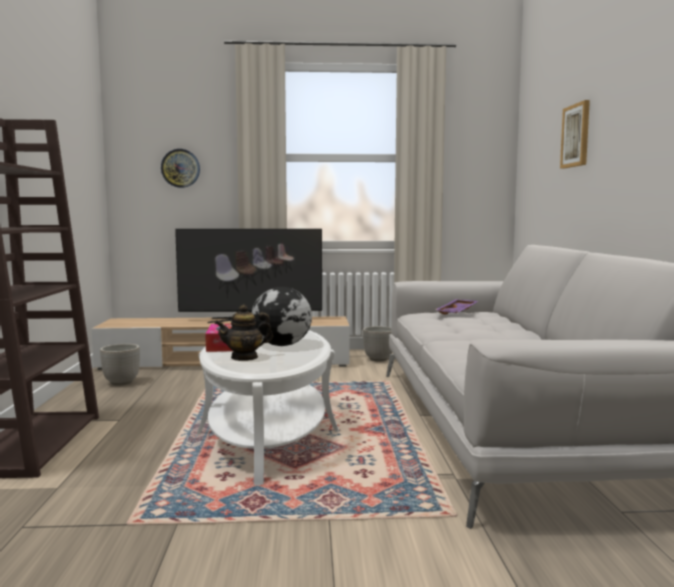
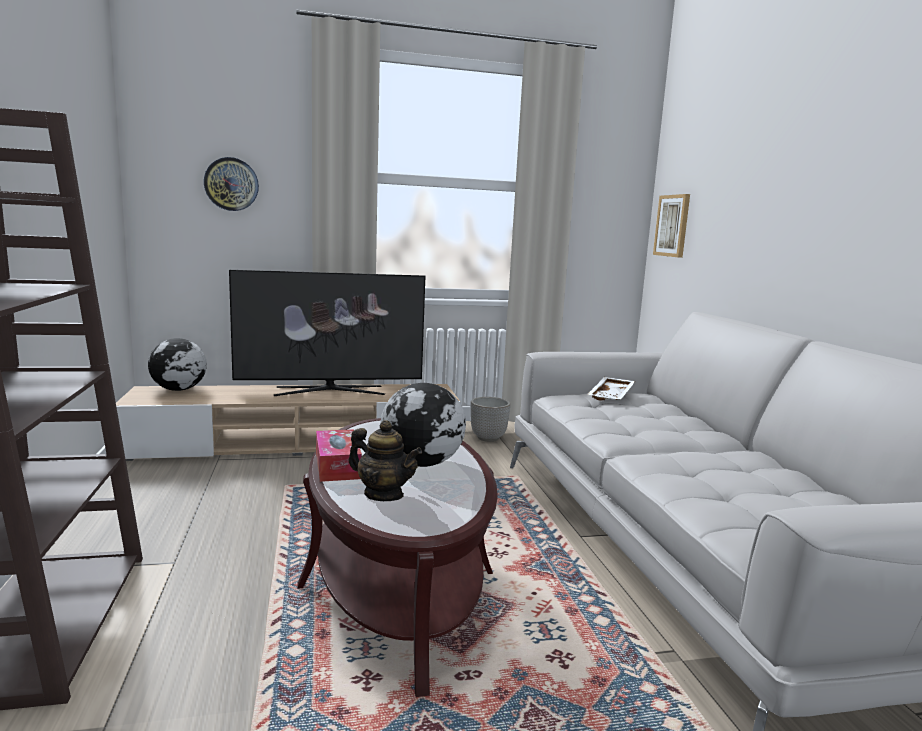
camera: 10 degrees left, 5 degrees up
planter [100,344,140,386] -> none
white coffee table [197,330,339,485] -> brown coffee table [297,418,498,697]
teapot [215,305,273,361] -> teapot turned 120 degrees counterclockwise [349,420,422,501]
purple tray [436,299,478,314] -> white tray [587,377,635,401]
picture [560,100,590,169] -> picture moved to [653,194,690,258]
none -> globe [148,338,207,391]

